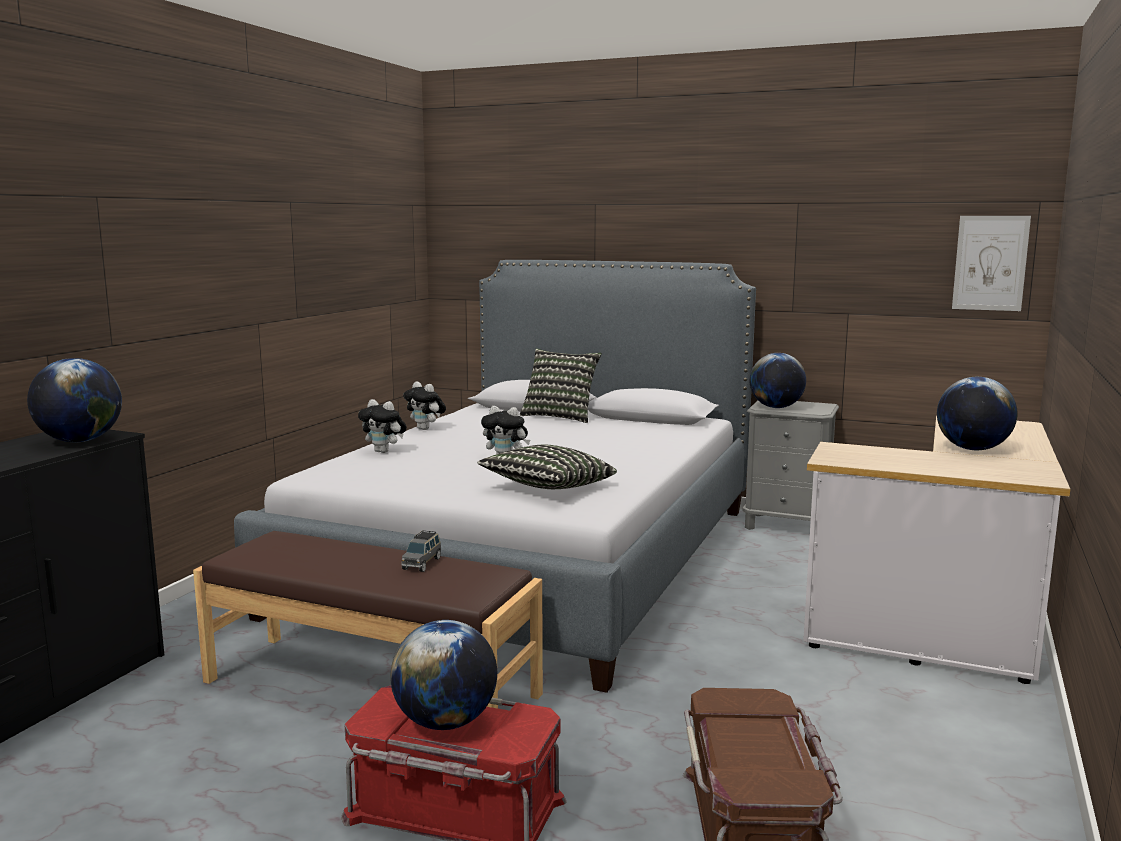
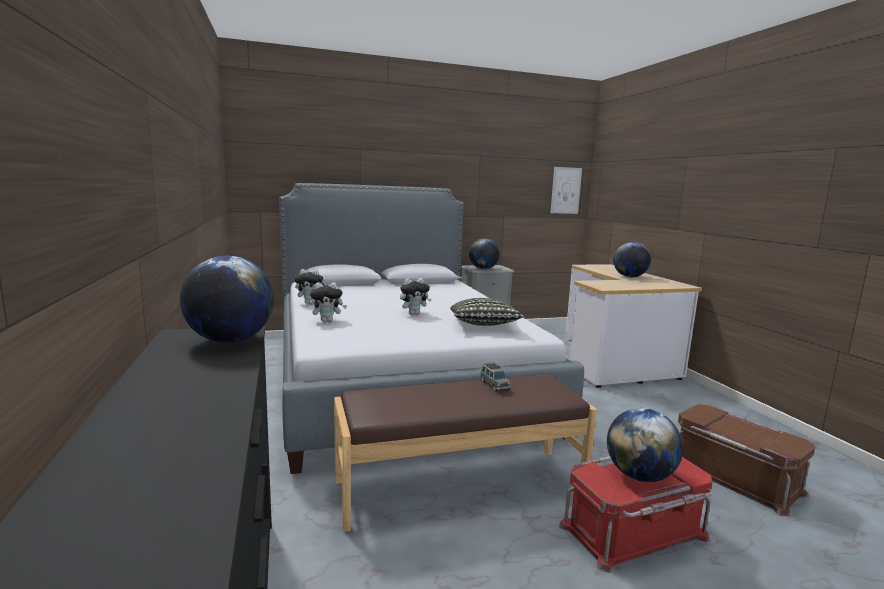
camera: 40 degrees left, 0 degrees up
pillow [520,349,602,423] -> none

